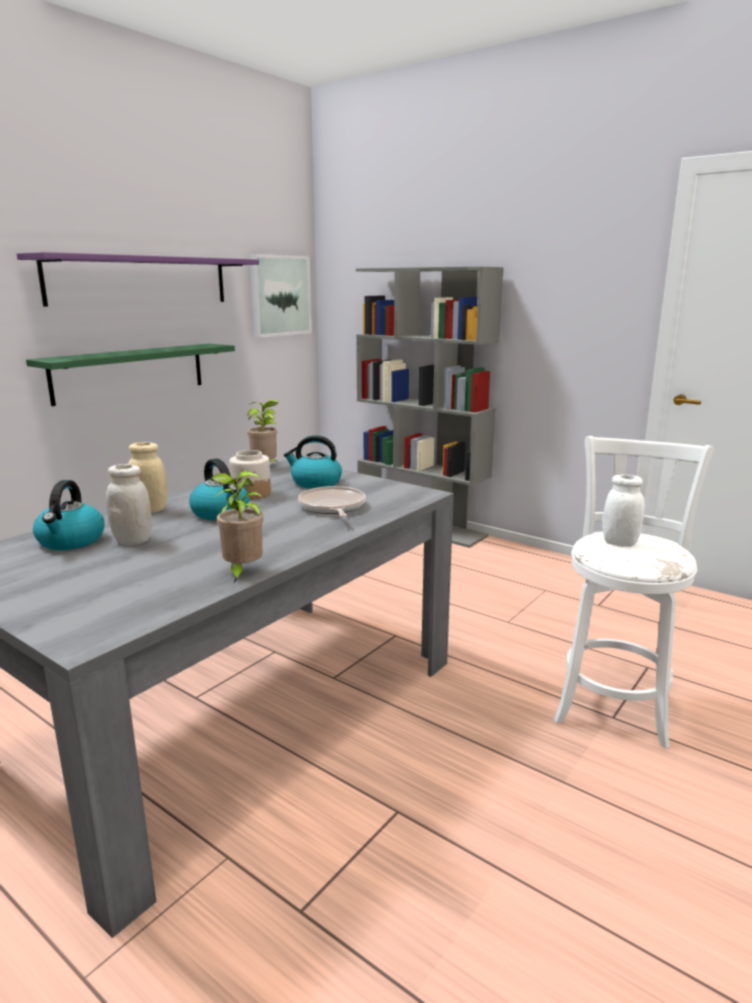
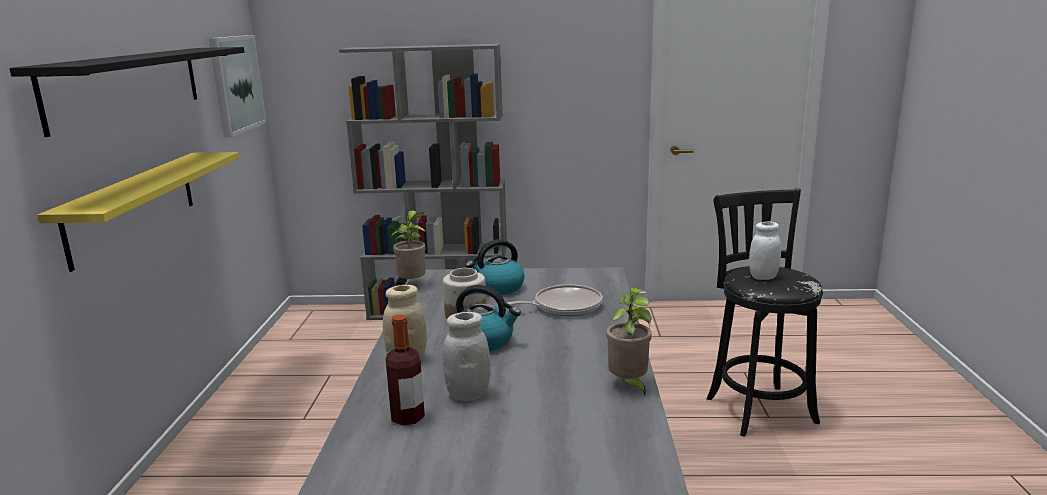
camera: 35 degrees left, 0 degrees up
purple shelf [17,252,259,307] -> black shelf [9,47,244,137]
green shelf [26,344,235,406] -> yellow shelf [37,152,239,272]
kettle [33,480,105,550] -> bottle [386,314,425,426]
frying pan [298,486,366,517] -> frying pan turned 120 degrees clockwise [506,284,603,316]
white stool [554,436,714,749] -> black stool [706,188,823,437]

